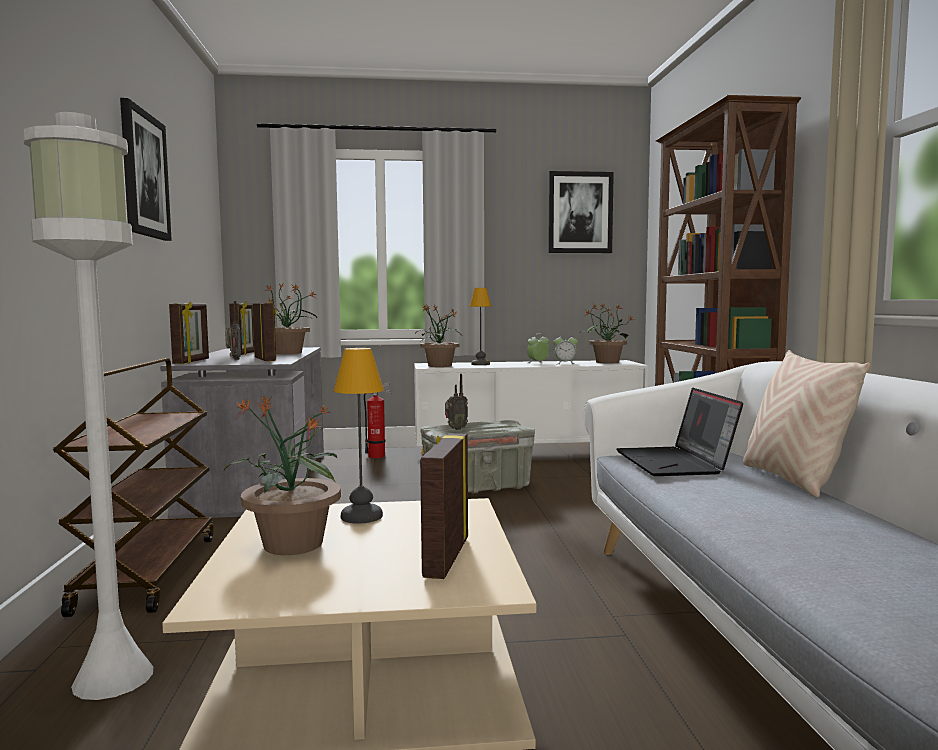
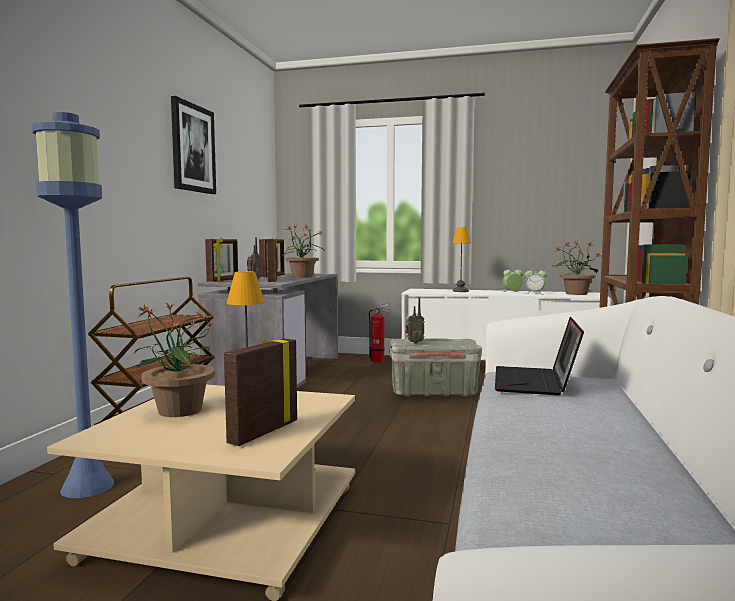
camera: 20 degrees right, 0 degrees up
white floor lamp [23,112,153,700] -> blue floor lamp [32,112,114,498]
potted plant [415,304,462,367] -> none
picture [548,171,614,253] -> none
beige pillow [743,350,870,498] -> none

